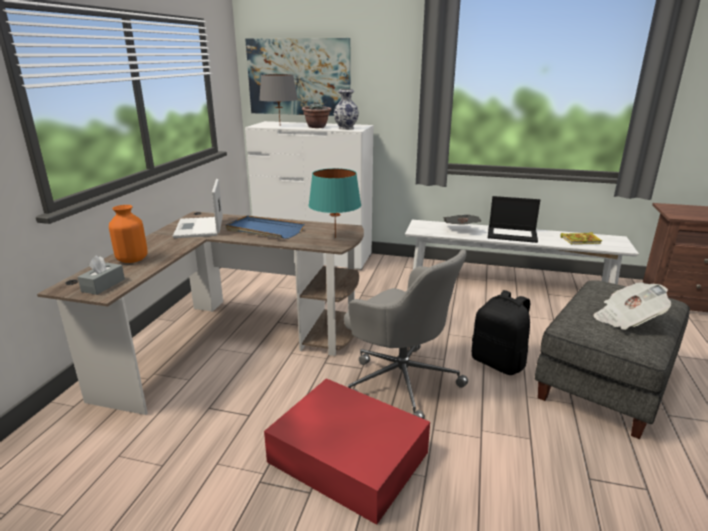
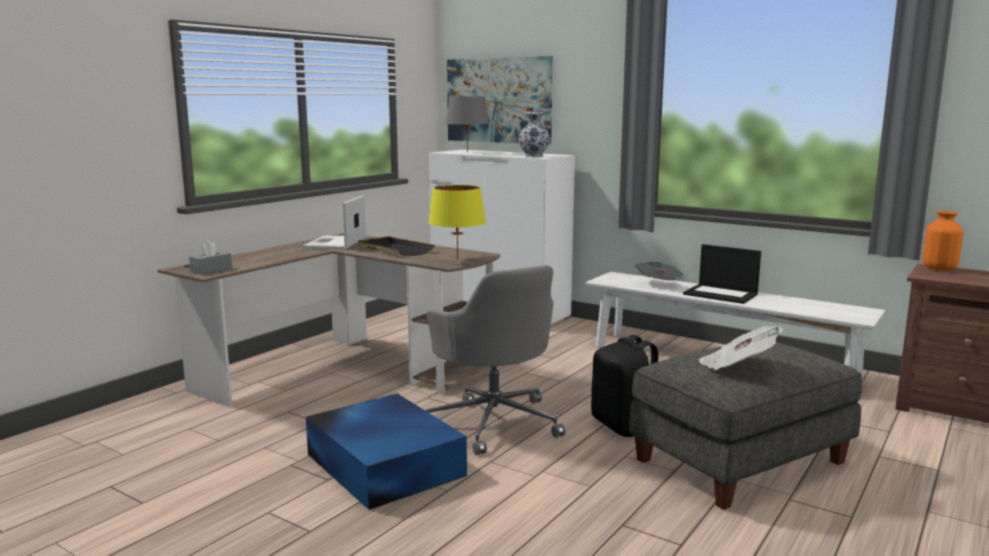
camera: 20 degrees right, 10 degrees down
orange vase [109,205,148,263] -> orange vase moved to [922,211,963,271]
blue tray [225,215,305,239] -> black tray [358,236,435,256]
red storage box [264,378,430,525] -> blue storage box [306,394,467,510]
potted plant [302,102,332,128] -> none
turquoise table lamp [308,168,361,238] -> yellow table lamp [428,185,486,260]
book [560,232,602,244] -> none

